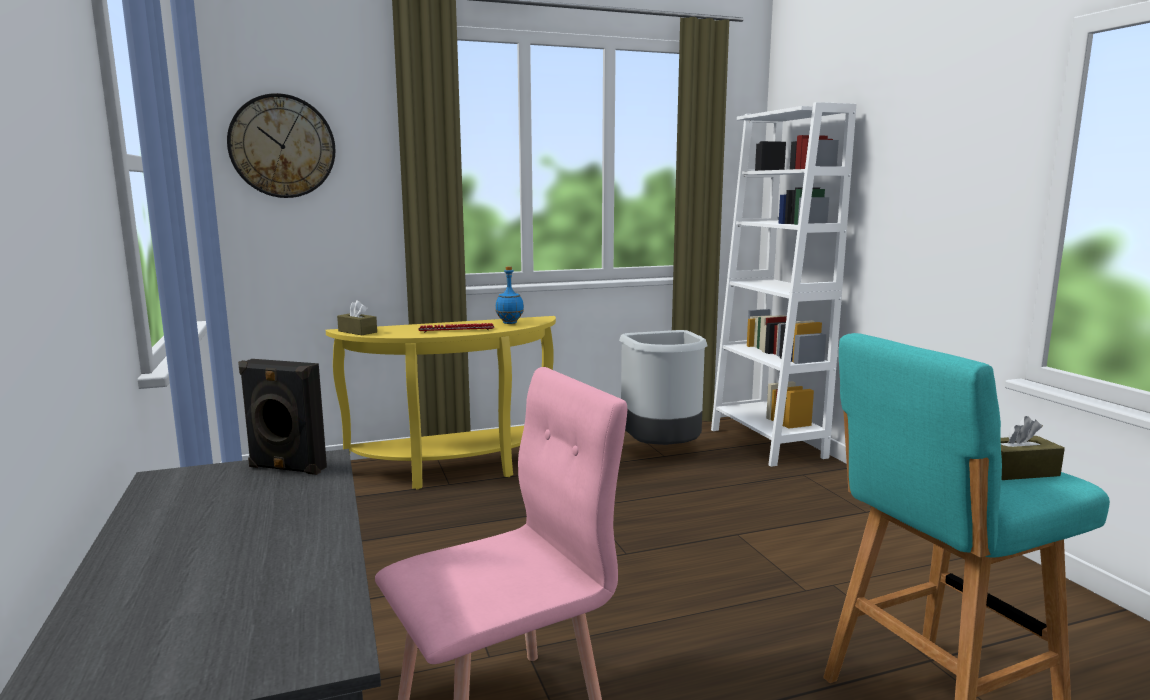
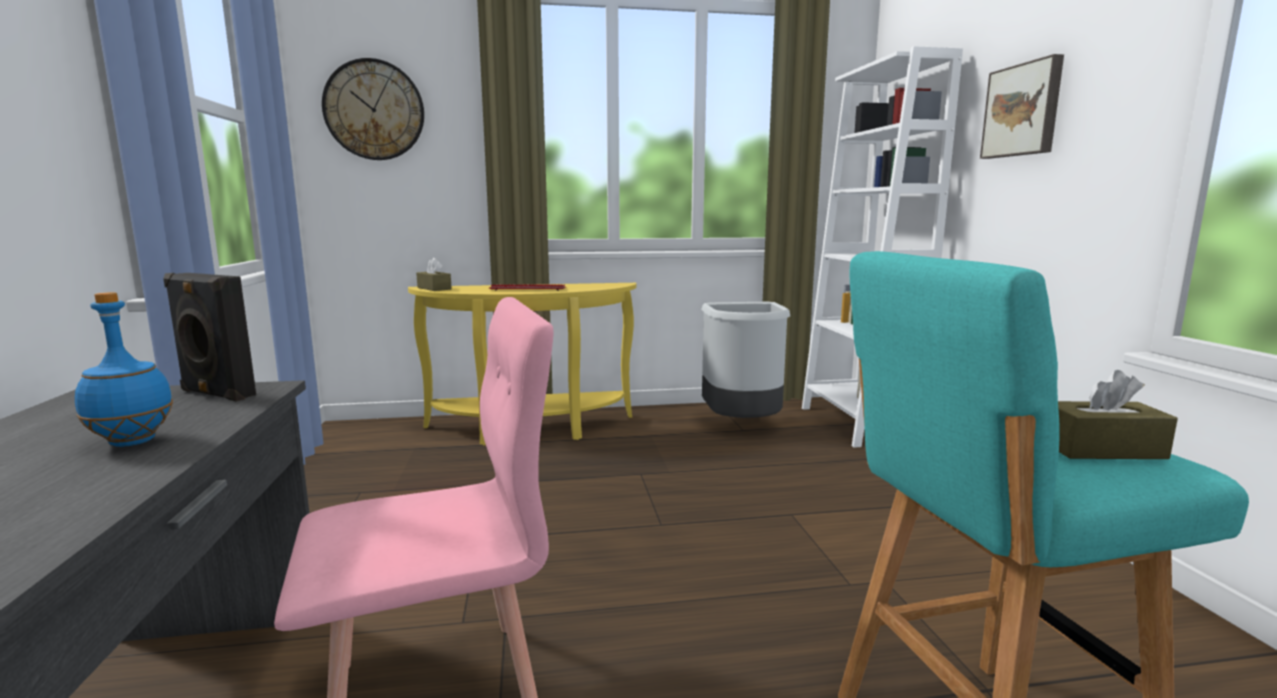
camera: 10 degrees right, 0 degrees up
blue bottle [495,266,524,324] -> blue bottle moved to [75,292,173,447]
none -> picture [980,54,1064,159]

